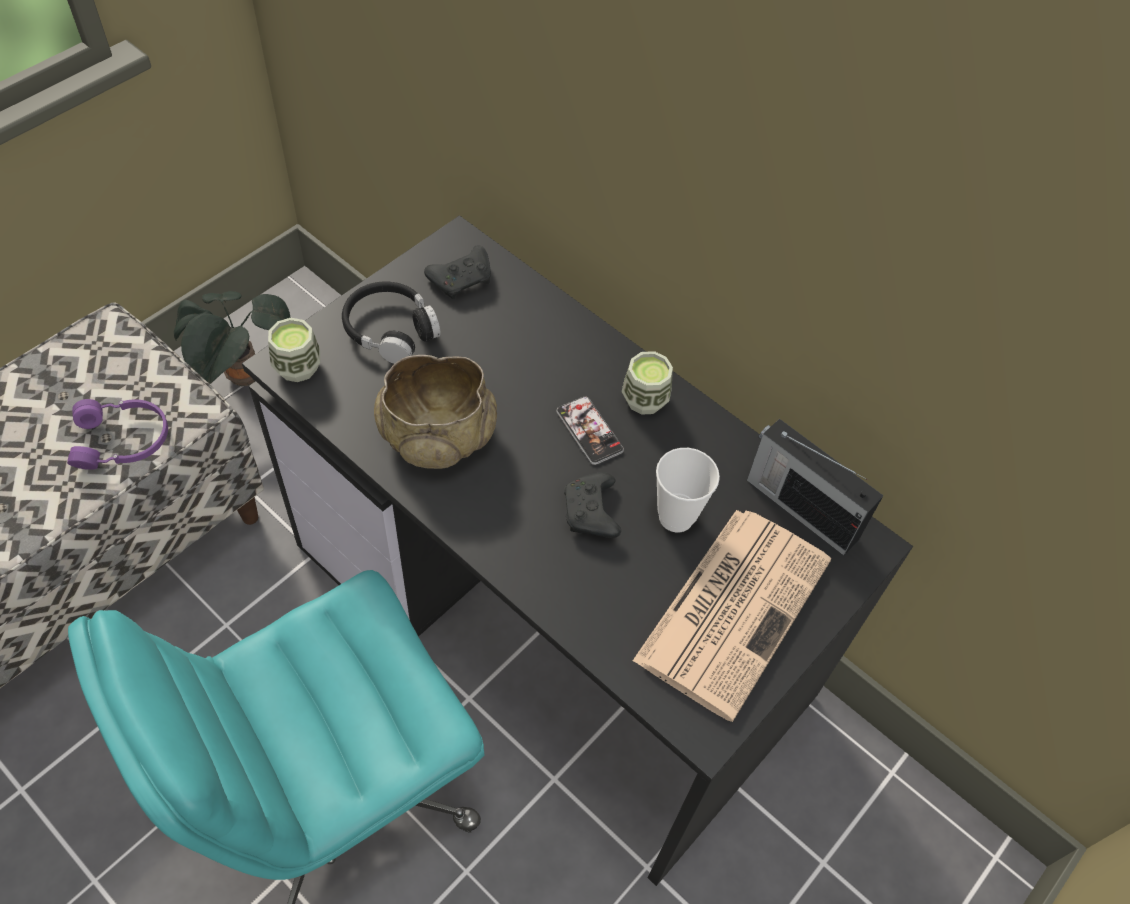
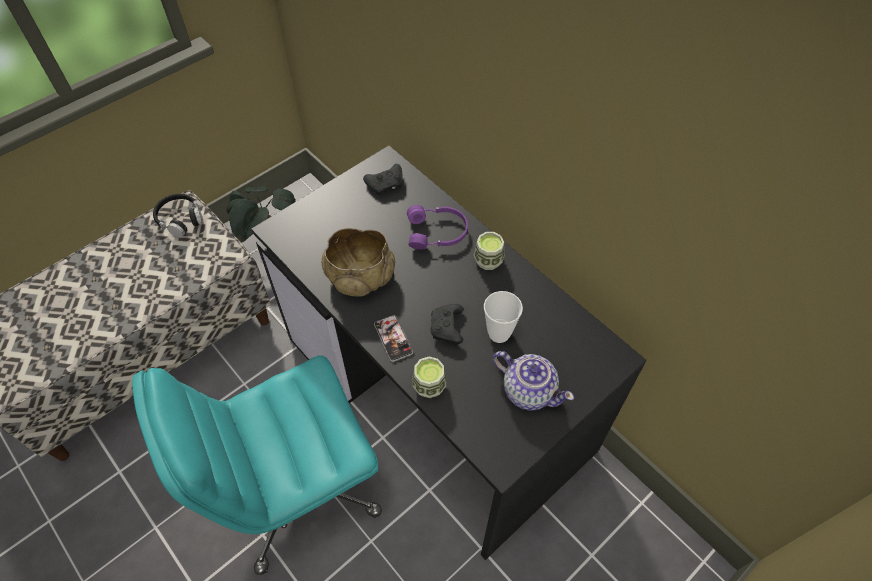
camera: 10 degrees right, 0 degrees up
purple headphones [67,399,168,470] -> purple headphones moved to [407,205,468,250]
cup [268,318,320,382] -> cup moved to [413,356,446,398]
black headphones [342,281,441,364] -> black headphones moved to [153,194,204,238]
phone [556,396,624,465] -> phone moved to [374,315,413,362]
newspaper [633,510,831,722] -> teapot [493,351,574,411]
radio [747,419,884,555] -> none

